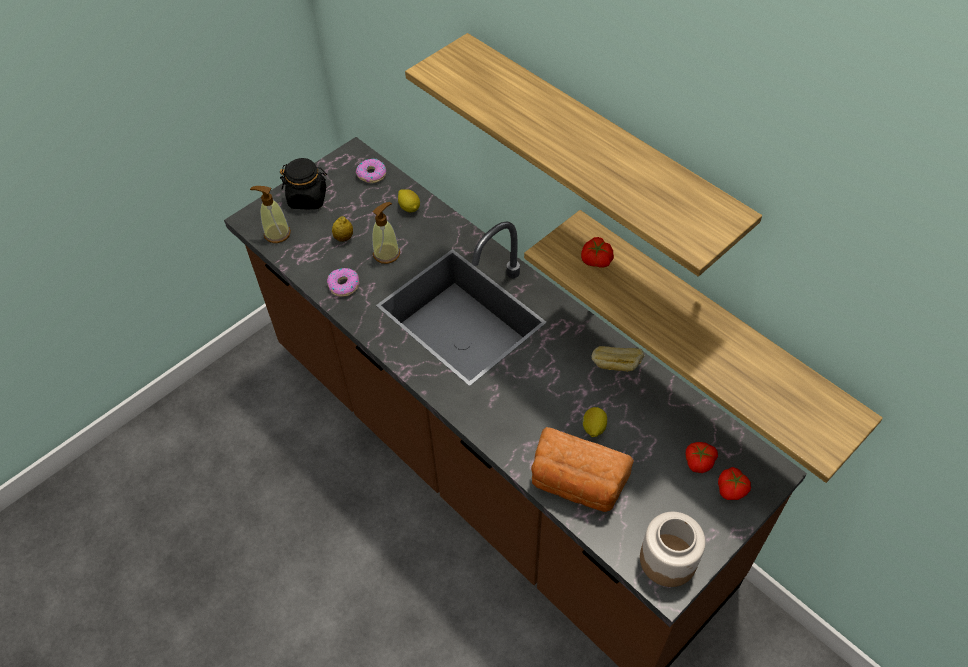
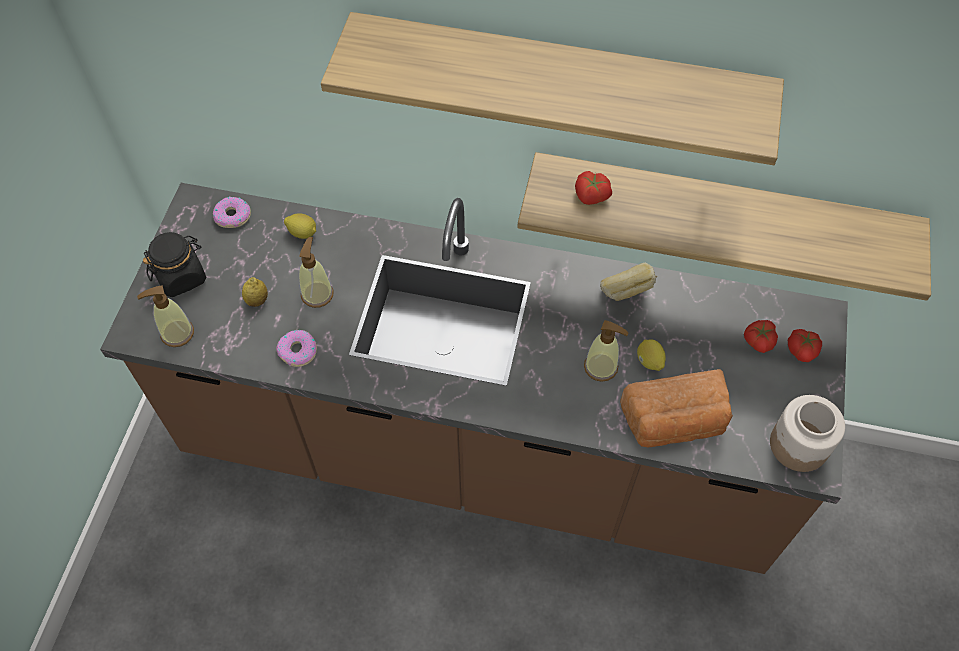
camera: 35 degrees left, 5 degrees up
none -> soap dispenser [584,320,629,382]

